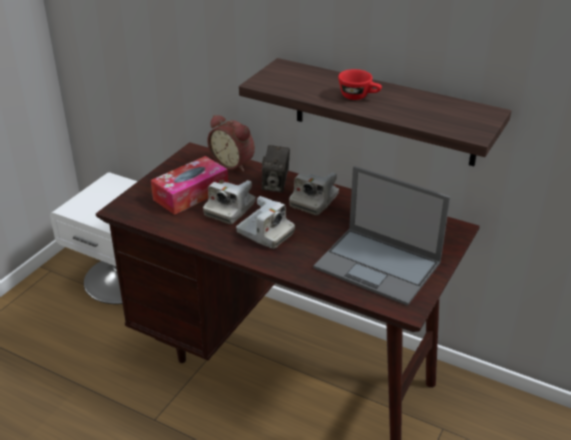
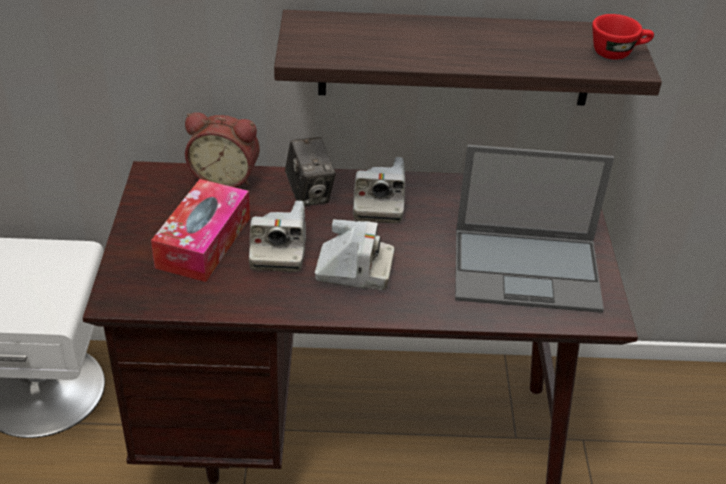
camera: 30 degrees left, 5 degrees up
red cup [338,69,382,100] -> red cup moved to [592,14,654,60]

